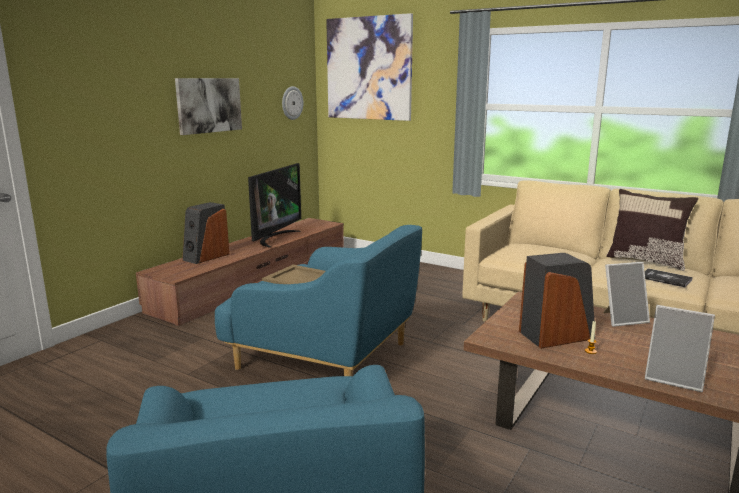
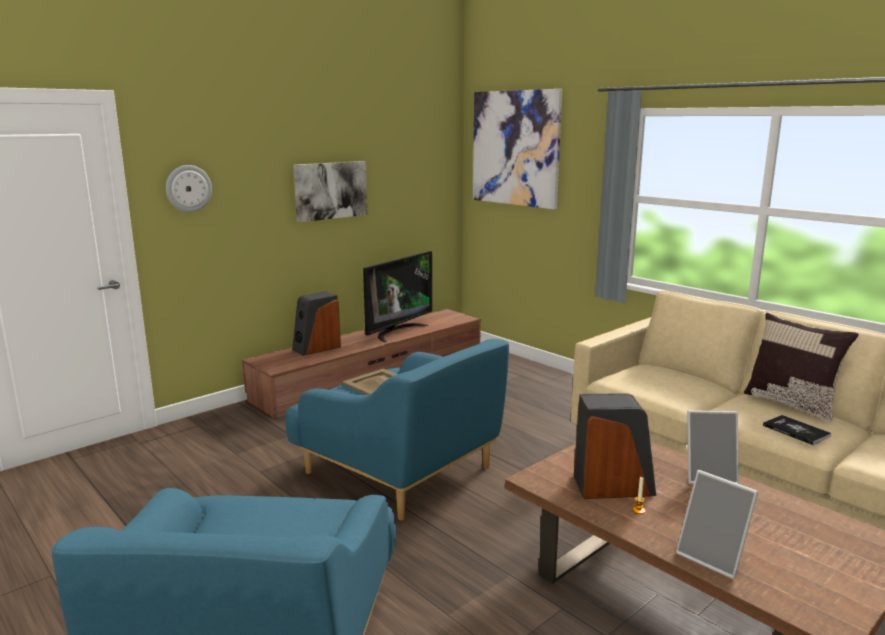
camera: 15 degrees right, 0 degrees up
wall clock [282,86,303,120] -> wall clock moved to [166,165,212,212]

